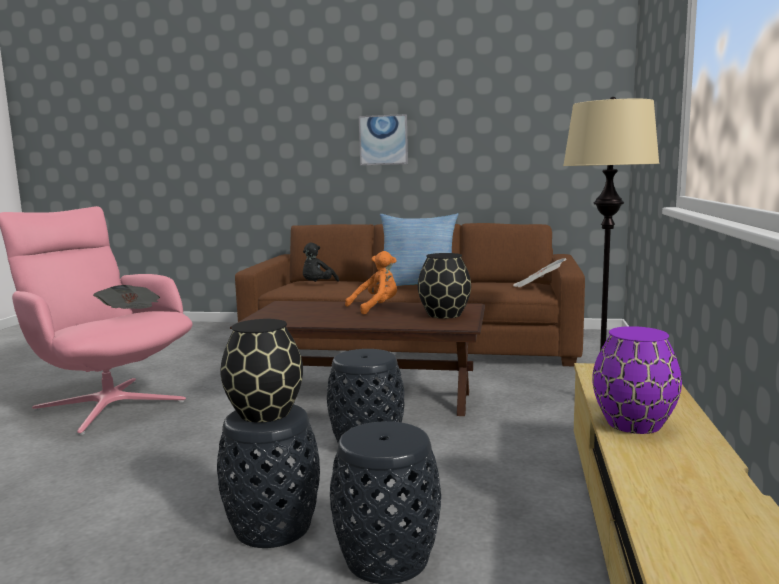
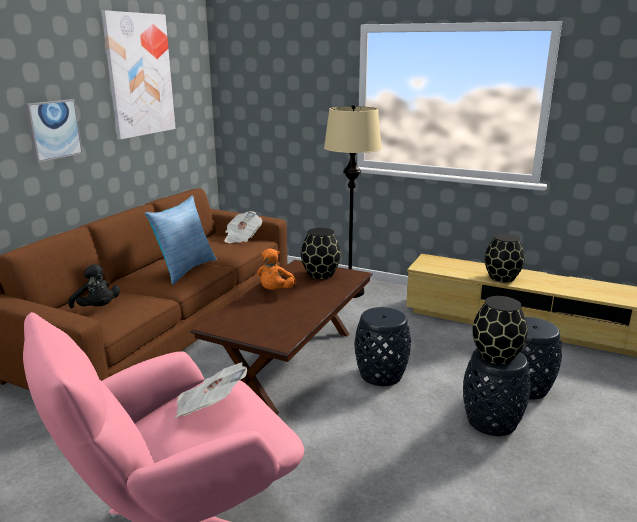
camera: 75 degrees left, 10 degrees up
orange plush toy [345,251,397,315] -> orange plush toy turned 150 degrees counterclockwise [257,249,297,290]
purple vase [592,326,682,434] -> black vase [485,234,525,282]
none -> picture [101,10,176,140]

